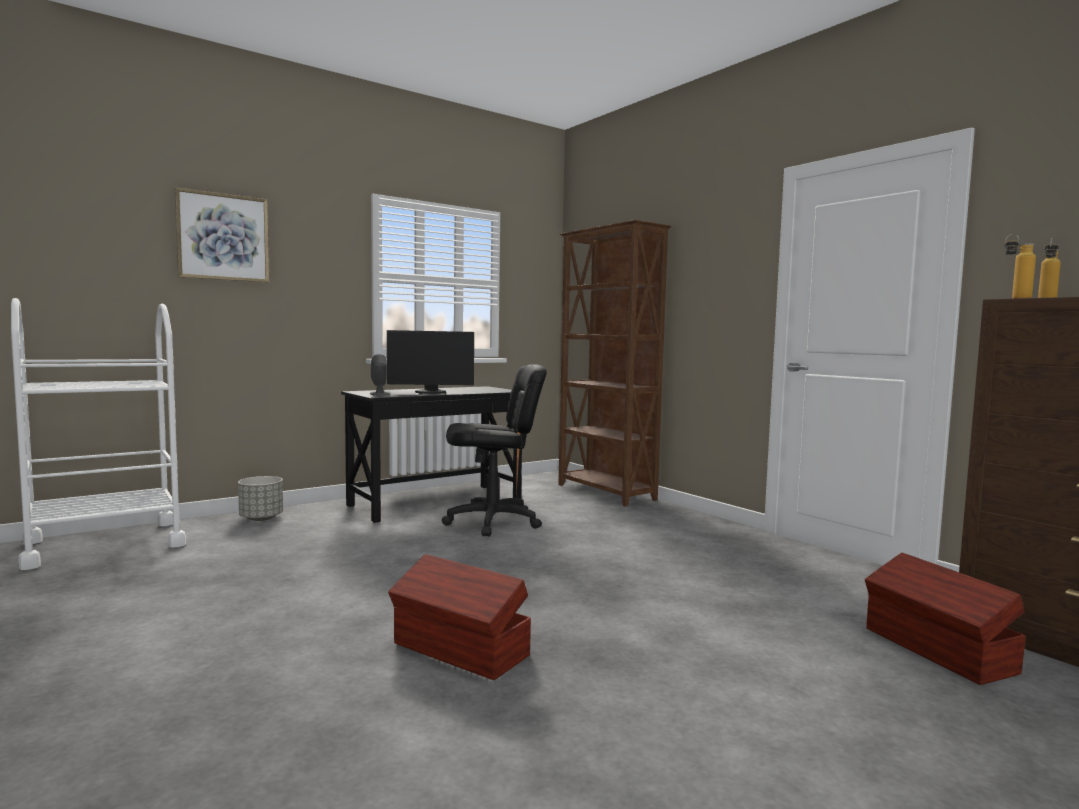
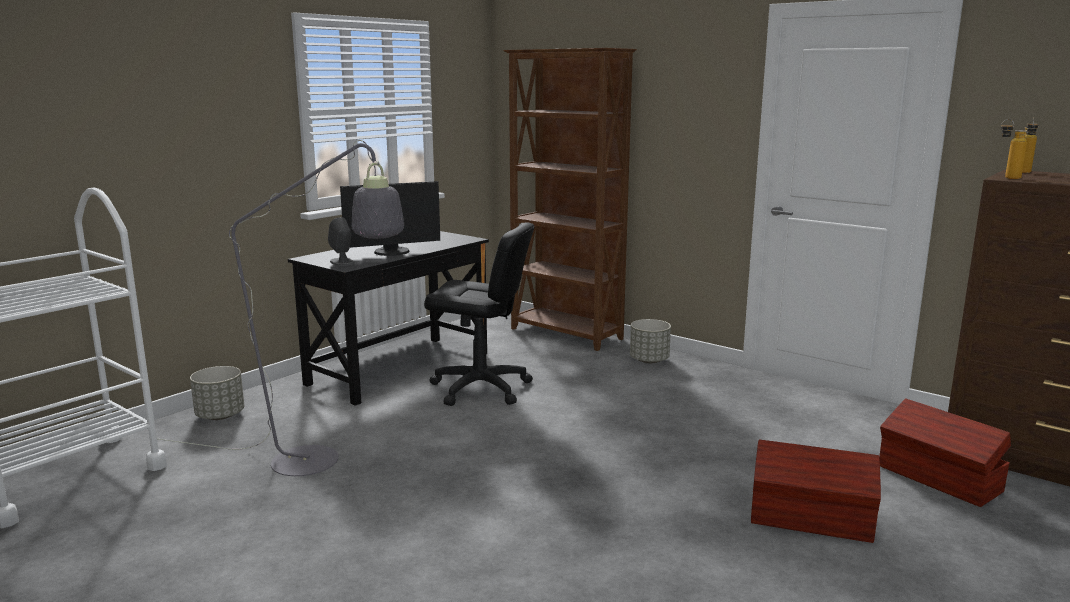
camera: 15 degrees left, 10 degrees up
picture [175,187,269,283] -> none
brown storage box [388,554,531,680] -> brown storage box moved to [751,440,881,543]
black office chair [442,364,547,536] -> black office chair turned 45 degrees clockwise [424,223,534,406]
none -> grey floor lamp [158,140,404,476]
none -> grey planter [630,319,671,363]

